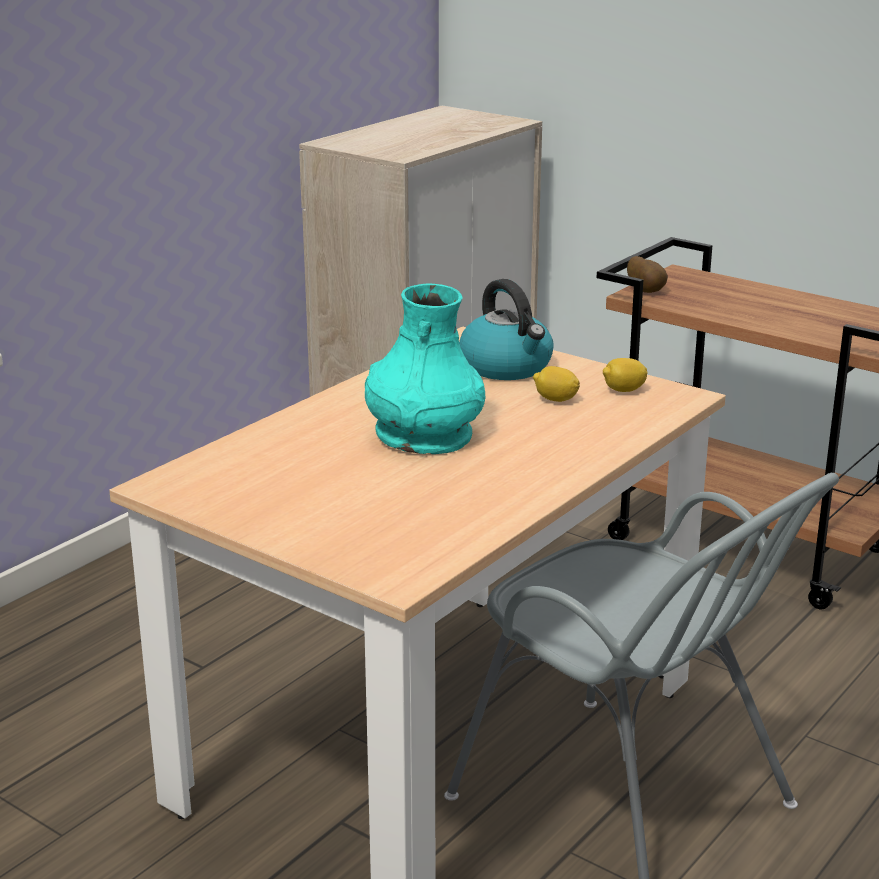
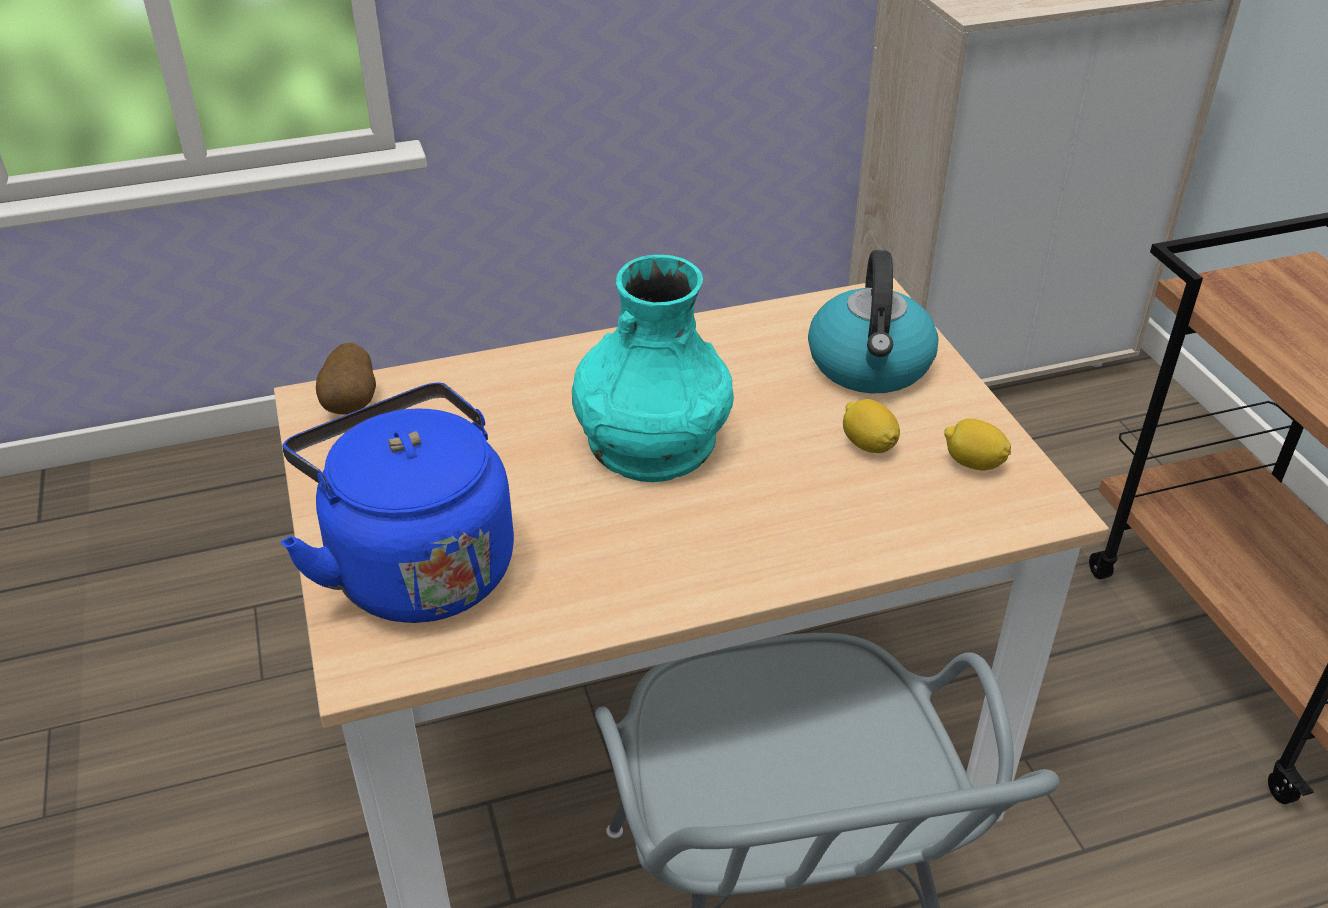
camera: 35 degrees right, 15 degrees up
potato [627,256,668,293] -> potato moved to [316,343,376,415]
none -> blue kettle [281,382,514,623]

